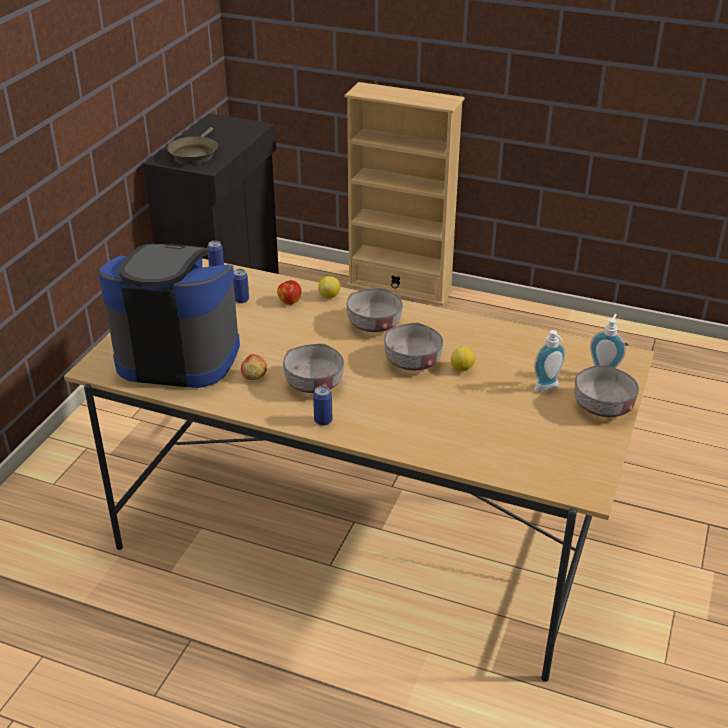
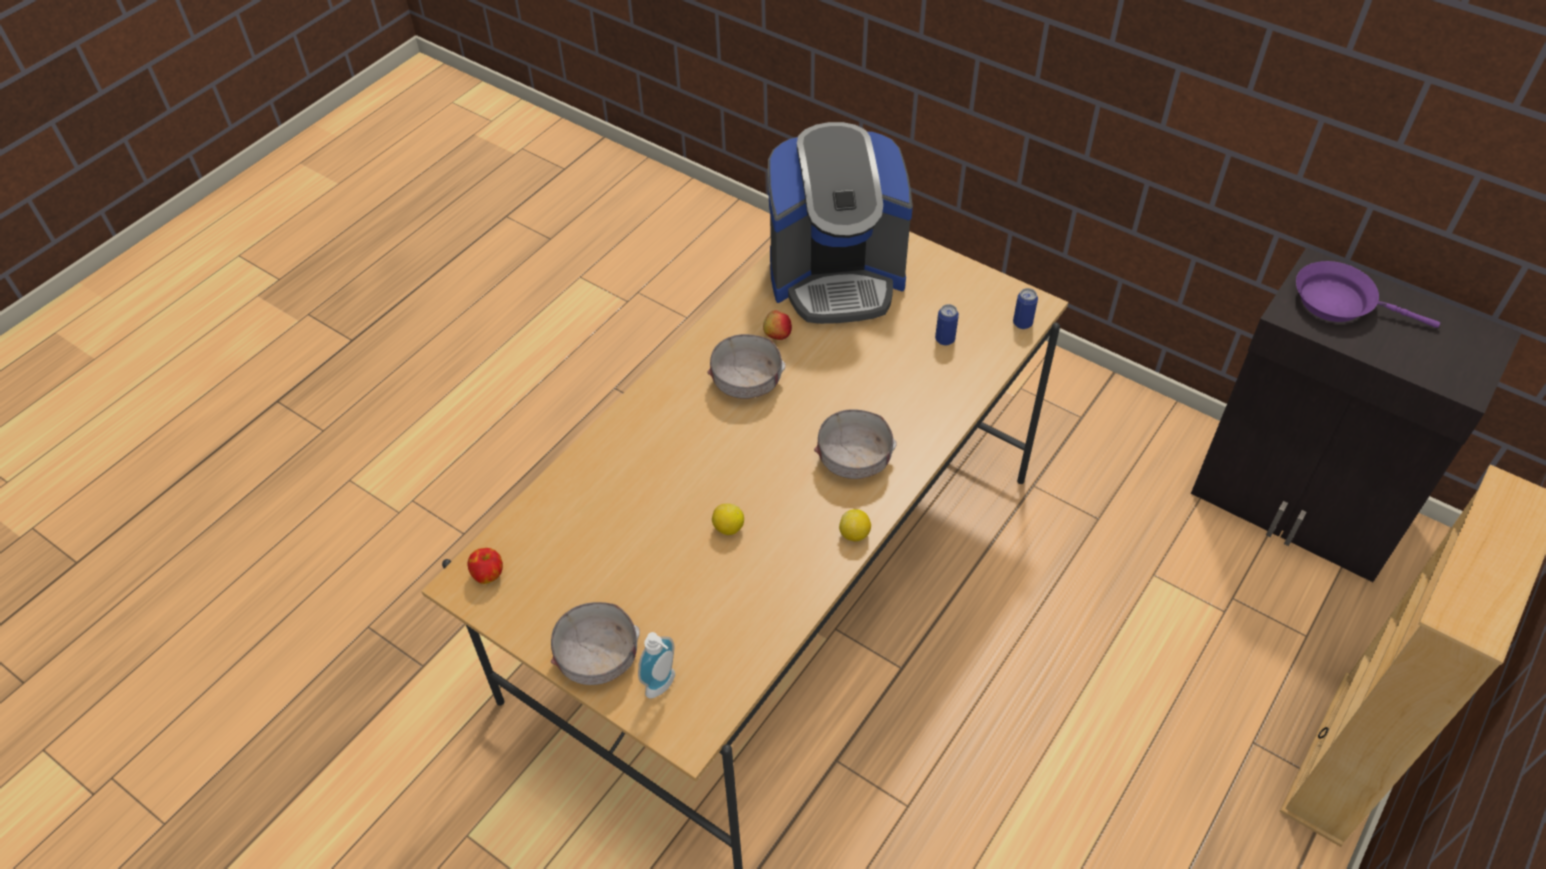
camera: 105 degrees right, 15 degrees up
coffee machine [98,244,240,388] -> coffee machine turned 60 degrees clockwise [768,122,913,324]
brown frying pan [167,127,218,165] -> purple frying pan [1296,261,1440,328]
apple [277,280,302,305] -> apple moved to [468,548,503,584]
can [313,386,332,425] -> none
lemon [318,276,340,298] -> lemon moved to [839,509,871,542]
grey bowl [384,323,443,370] -> none
soap dispenser [534,330,565,393] -> none

